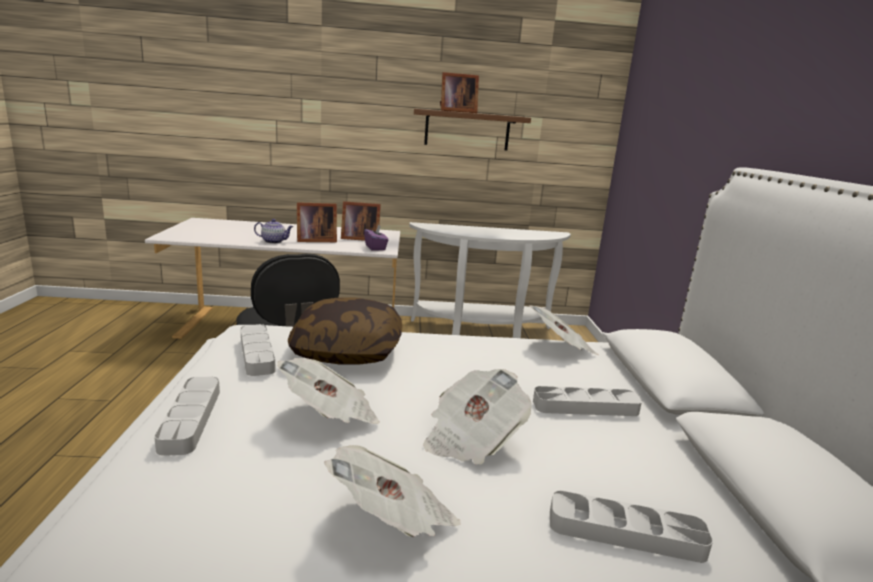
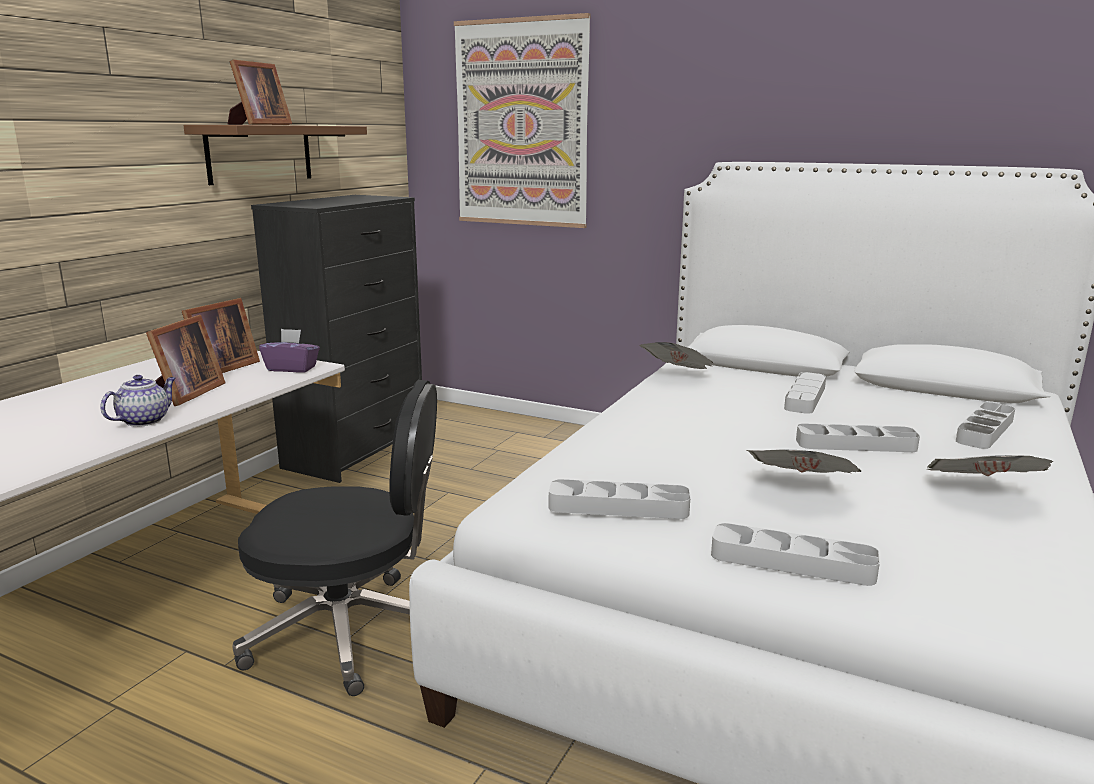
camera: 60 degrees left, 0 degrees up
pillow [288,297,402,365] -> none
white console table [409,222,571,338] -> black dresser [251,195,422,483]
newspaper [423,369,532,465] -> grey tray [796,423,920,452]
none -> picture [454,13,591,228]

